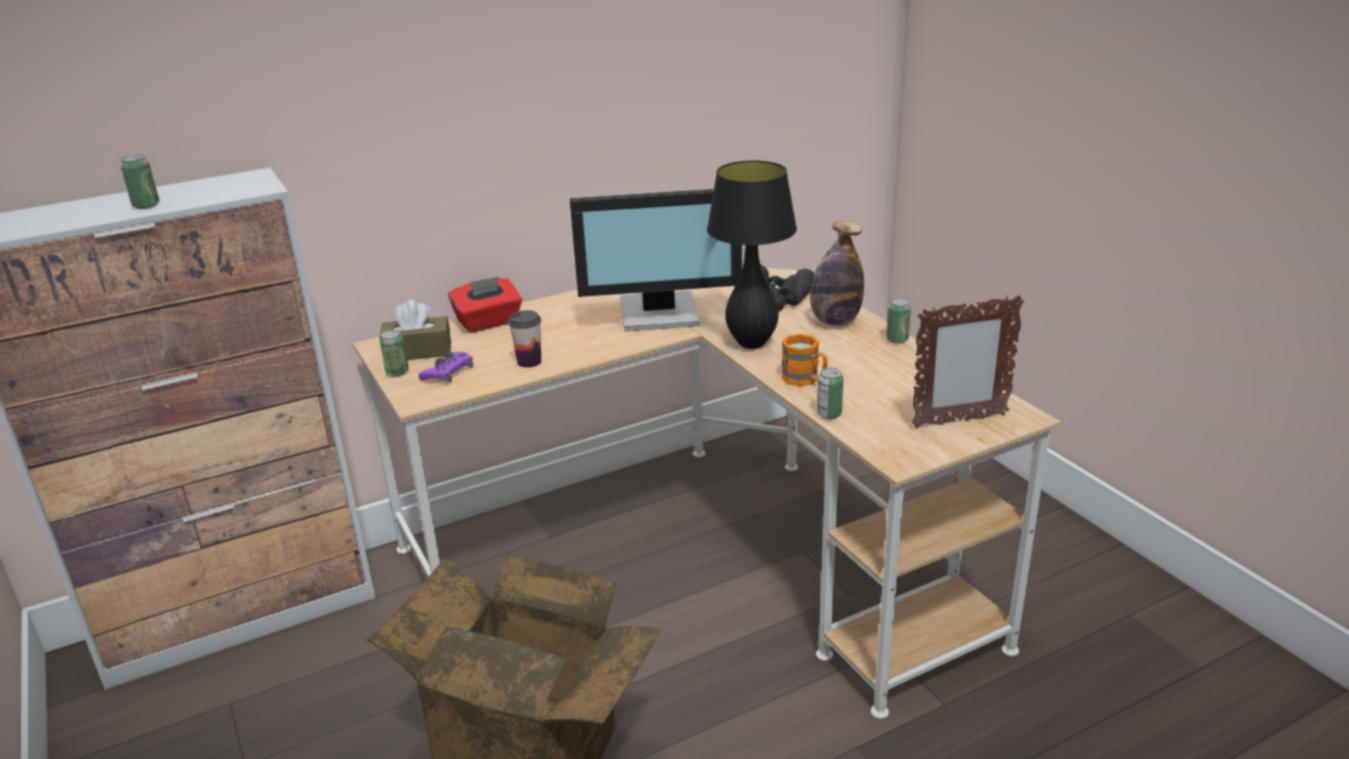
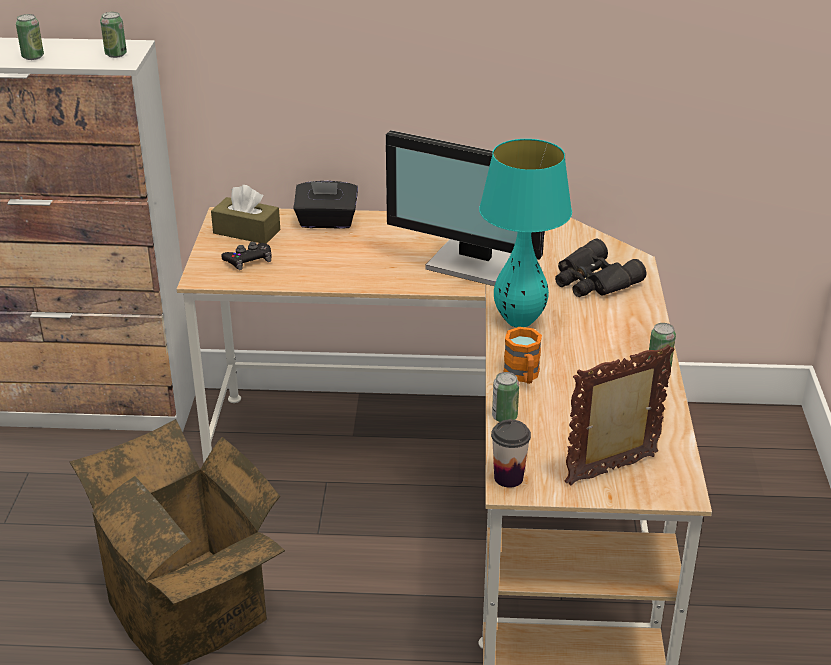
camera: 30 degrees right, 5 degrees up
can [380,330,409,377] -> can moved to [100,12,127,58]
purple game controller [419,352,473,382] -> black game controller [221,242,271,270]
red tissue box [448,276,522,333] -> black tissue box [293,181,358,229]
cup [508,310,541,368] -> cup moved to [491,419,531,488]
black table lamp [707,161,797,349] -> turquoise table lamp [479,139,572,327]
bottle [810,221,864,326] -> none
picture frame [912,295,1024,428] -> picture frame turned 135 degrees clockwise [565,344,675,485]

